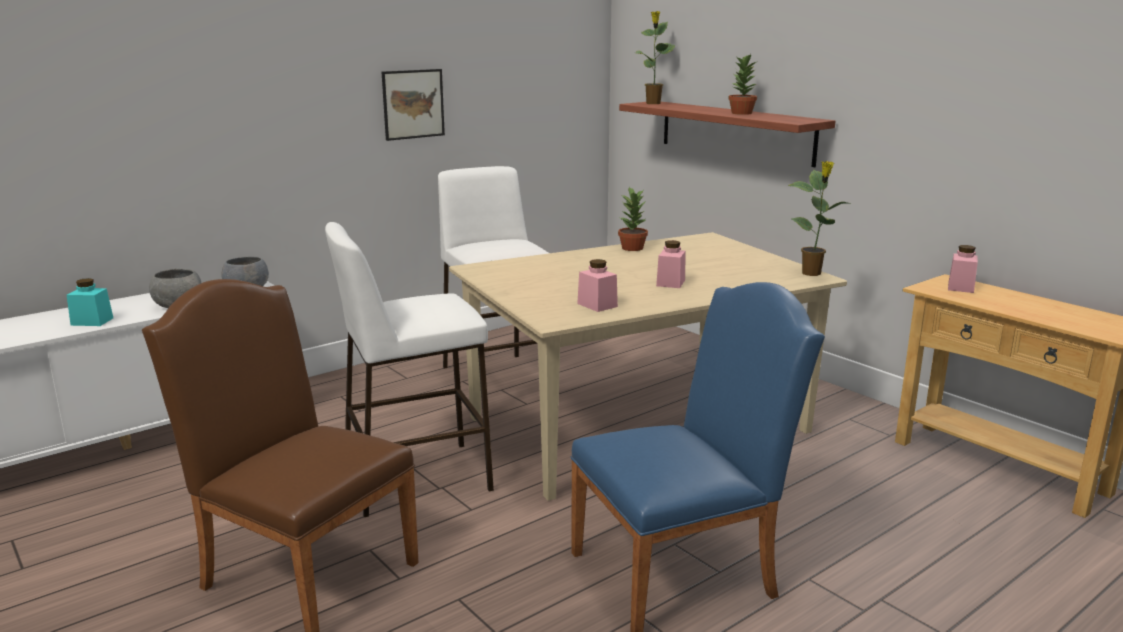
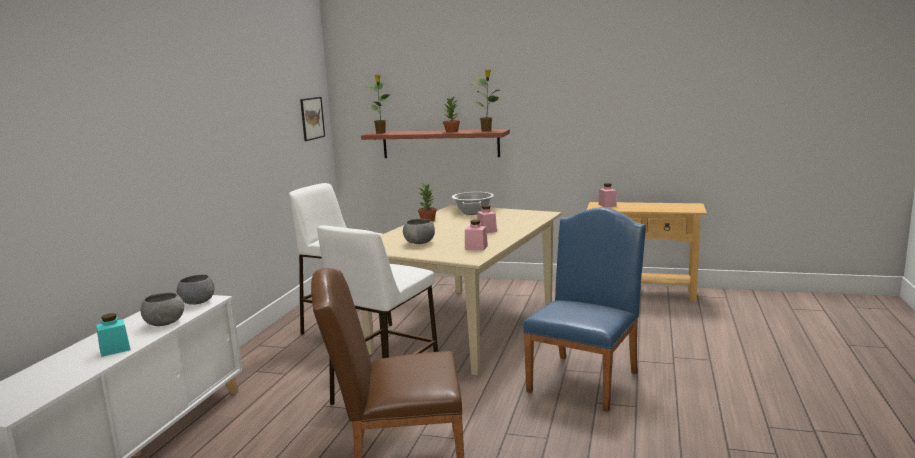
camera: 35 degrees left, 5 degrees down
picture [382,69,445,141] -> picture moved to [300,97,325,141]
potted plant [788,161,847,276] -> potted plant moved to [470,70,500,131]
none -> grey bowl [403,219,435,244]
none -> cooking pot [452,192,494,215]

